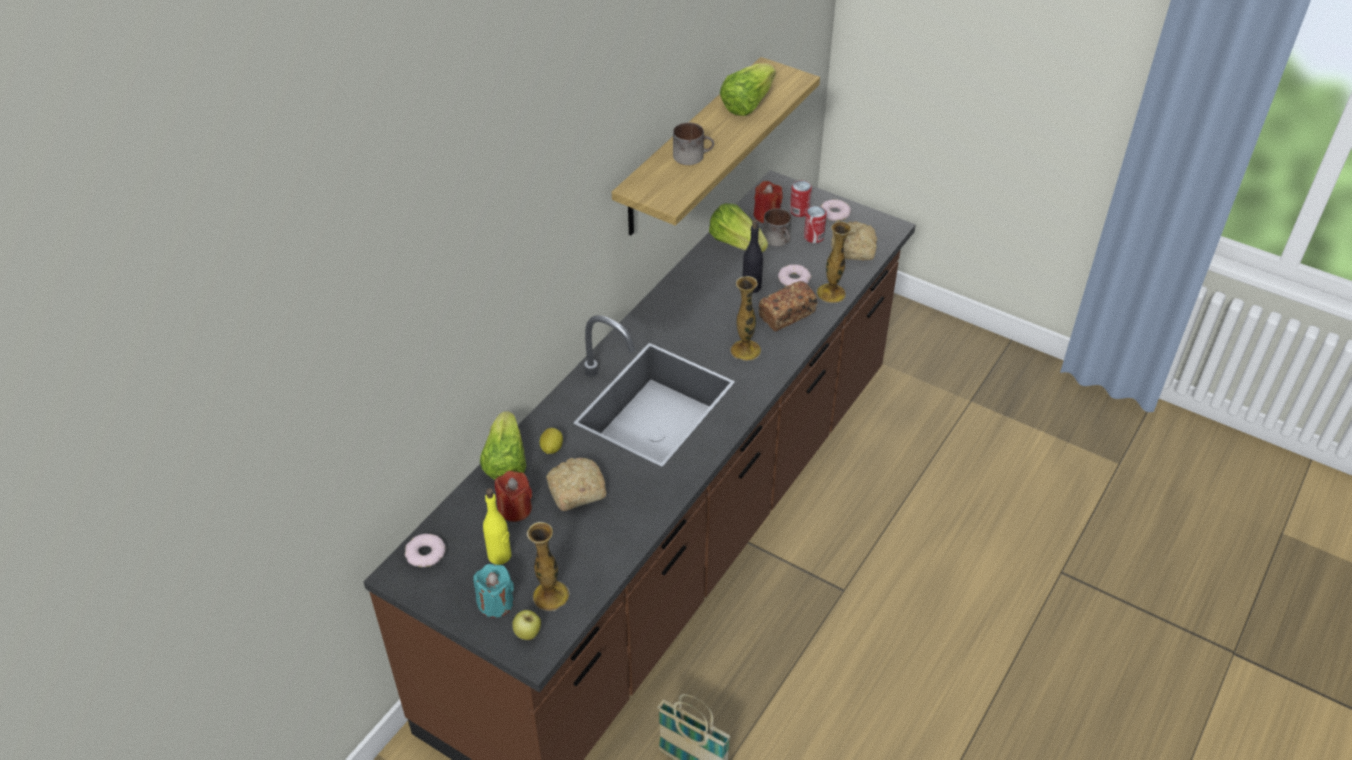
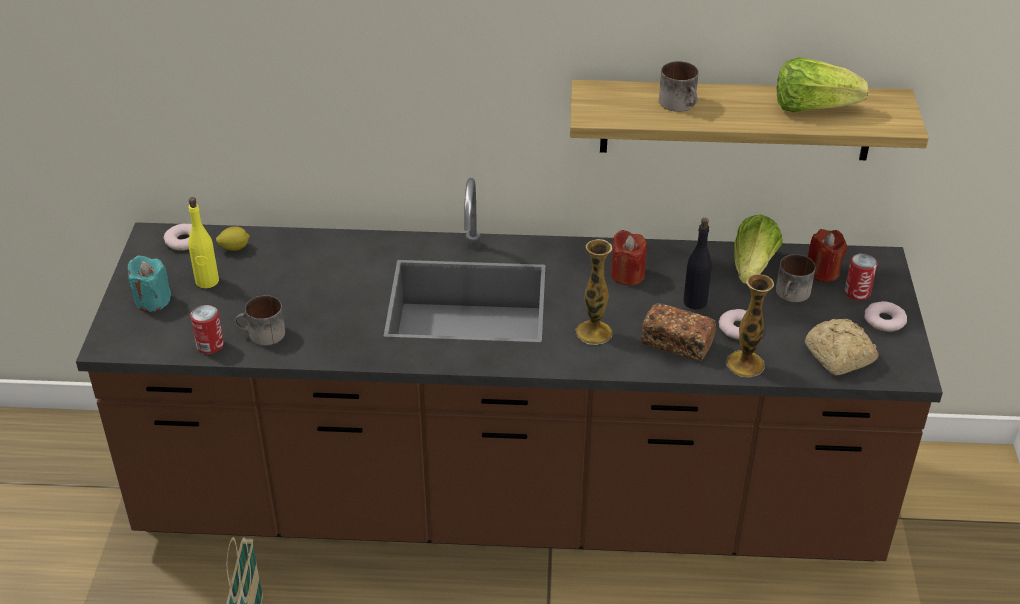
camera: 60 degrees right, 5 degrees down
lettuce [480,411,526,480] -> none
red candle [495,471,532,522] -> red candle moved to [611,230,647,286]
apple [513,610,541,640] -> none
vase [527,522,570,611] -> none
lemon [539,428,563,454] -> lemon moved to [216,226,250,251]
bread [546,458,607,511] -> none
can [804,206,827,243] -> can moved to [190,305,224,354]
none -> mug [234,295,285,346]

